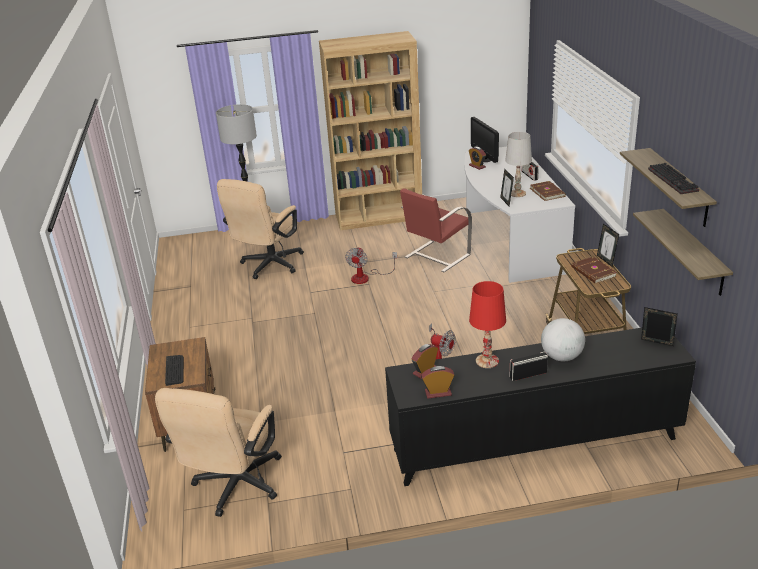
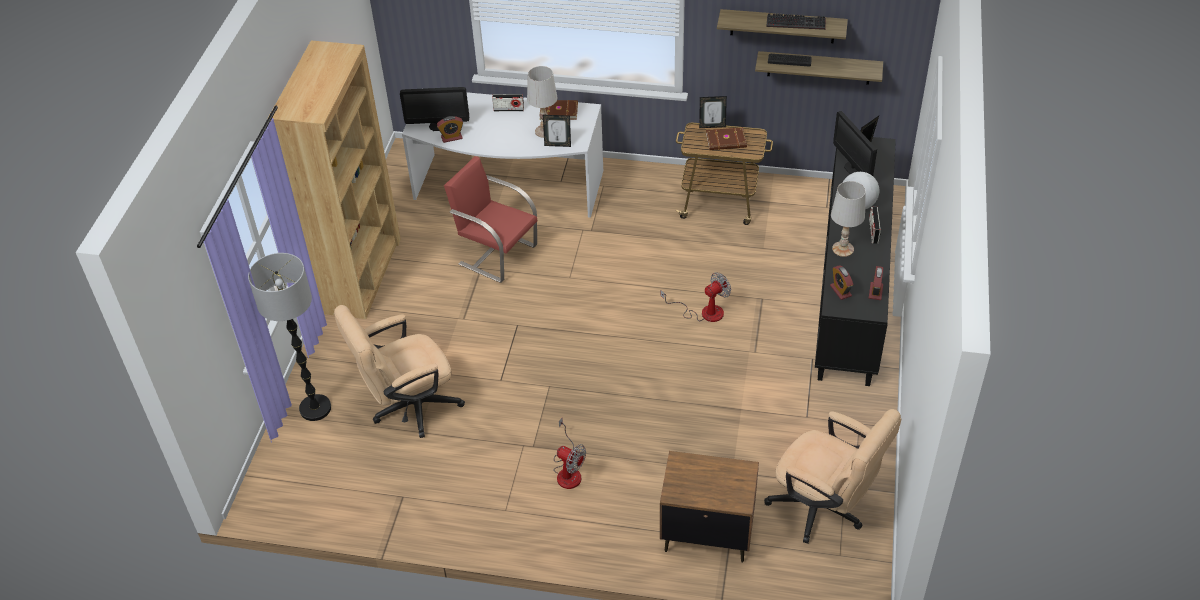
camera: 70 degrees left, 15 degrees up
keyboard [165,355,184,386] -> keyboard moved to [768,54,812,67]
beige office chair [217,179,304,279] -> beige office chair turned 105 degrees clockwise [334,305,465,438]
fan [345,247,397,284] -> fan moved to [553,418,586,489]
red chair [400,188,472,272] -> red chair turned 150 degrees clockwise [444,156,537,283]
red table lamp [469,281,506,368] -> white table lamp [831,181,866,257]
none -> monitor [833,111,877,176]

